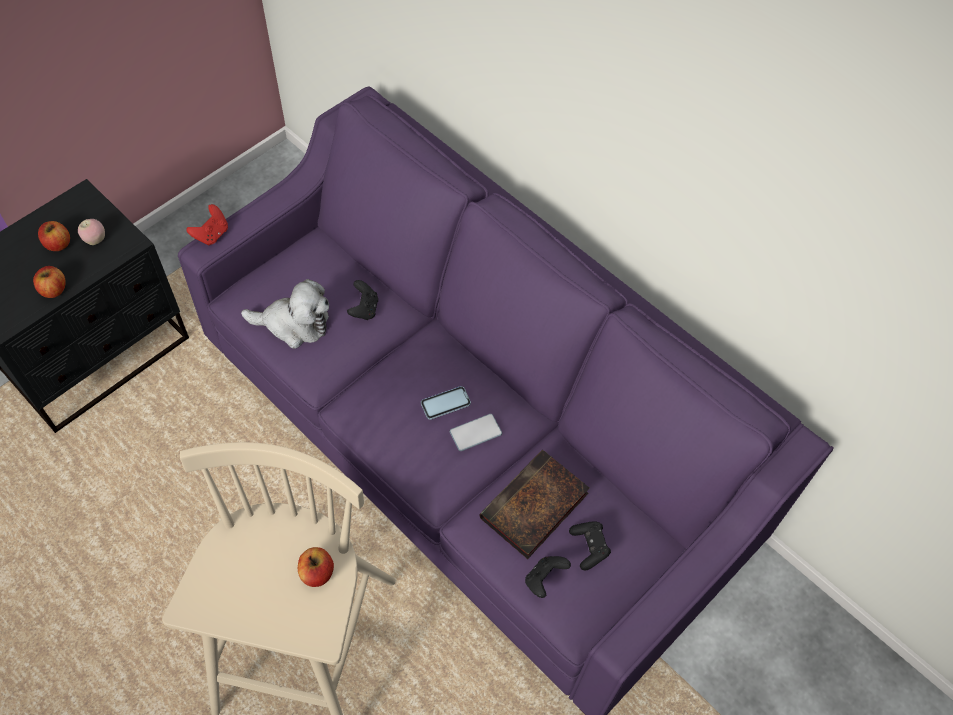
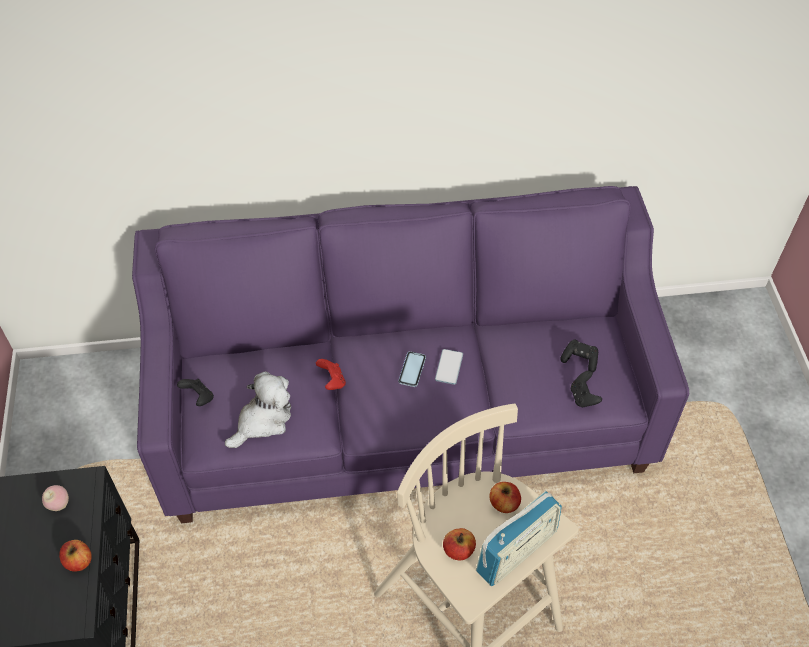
camera: 50 degrees left, 5 degrees down
apple [38,221,70,251] -> apple moved to [443,528,476,560]
red game controller [186,204,228,245] -> red game controller moved to [316,359,346,390]
black game controller [347,280,378,320] -> black game controller moved to [177,379,214,406]
book [479,450,590,559] -> none
none -> radio [476,491,562,586]

